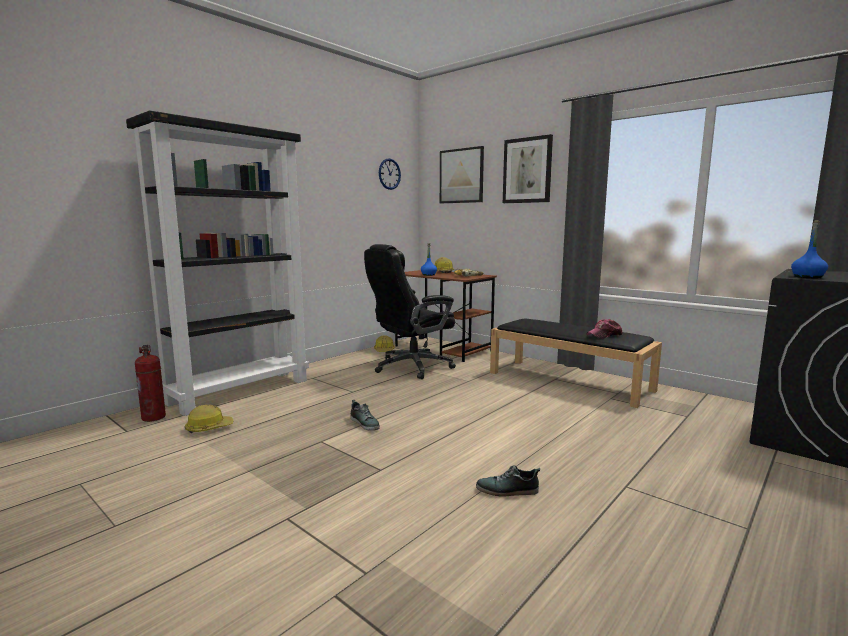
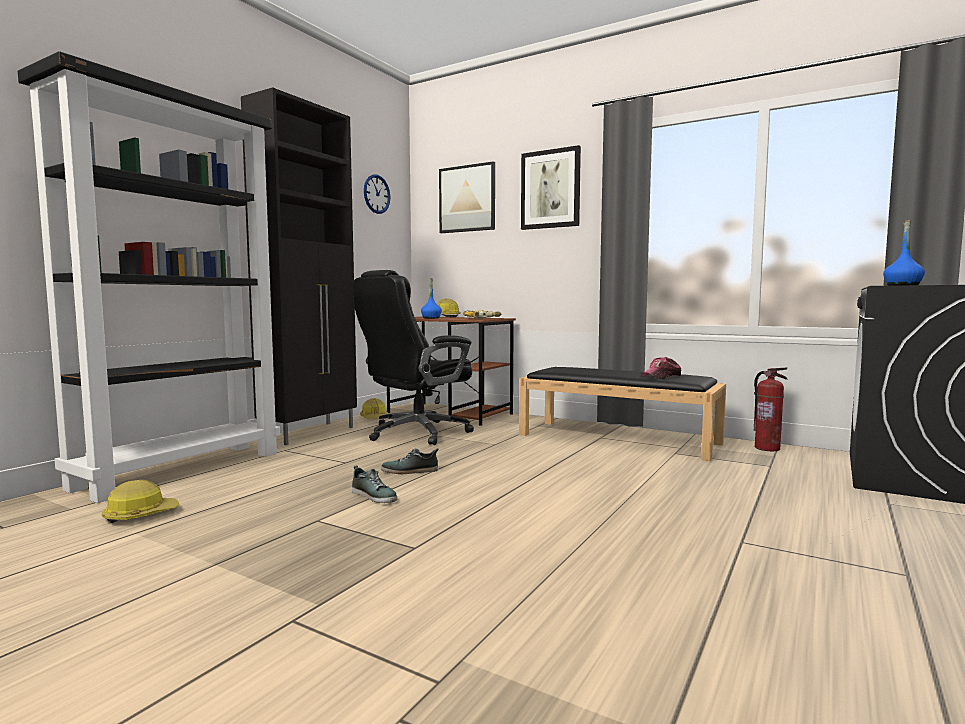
camera: 10 degrees left, 5 degrees down
fire extinguisher [135,345,166,422] -> fire extinguisher moved to [754,367,788,451]
shoe [476,466,540,497] -> shoe moved to [381,448,439,474]
none -> black cabinet [241,87,357,445]

